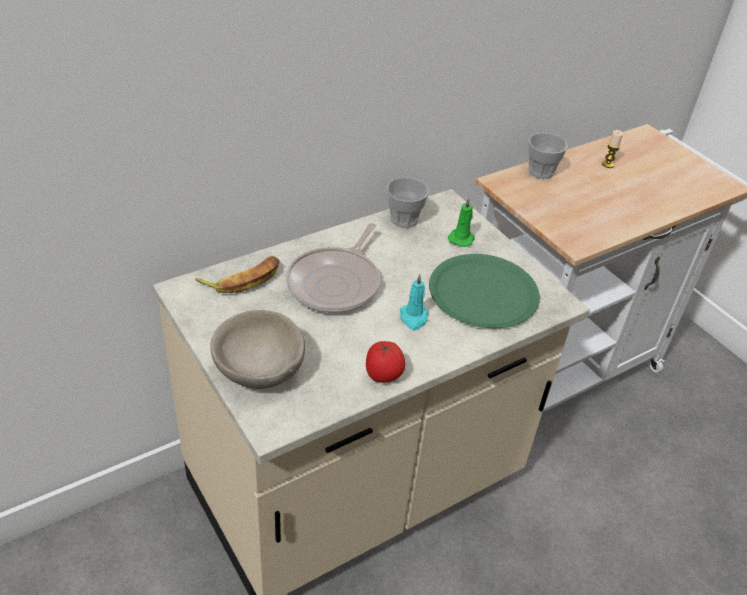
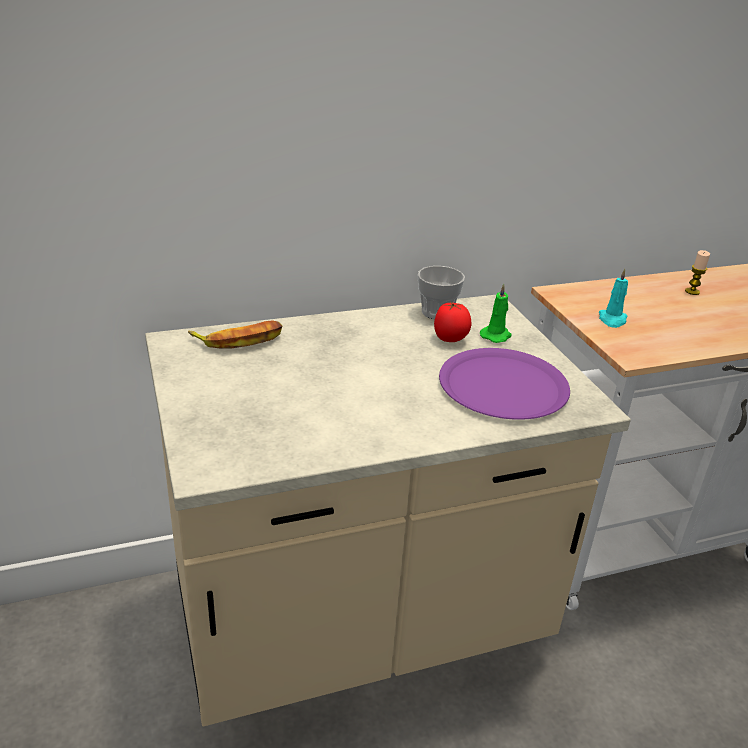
camera: 15 degrees right, 10 degrees down
beige bowl [210,310,305,389] -> none
frying pan [286,223,380,313] -> none
tomato [366,341,405,383] -> tomato moved to [434,301,472,342]
turquoise candle [400,274,429,330] -> turquoise candle moved to [599,269,628,328]
green plate [429,254,540,328] -> purple plate [439,348,570,420]
cup [528,133,568,179] -> none

